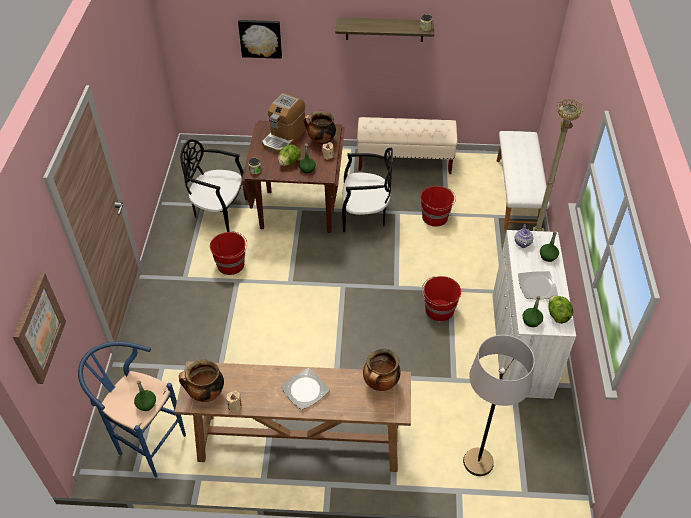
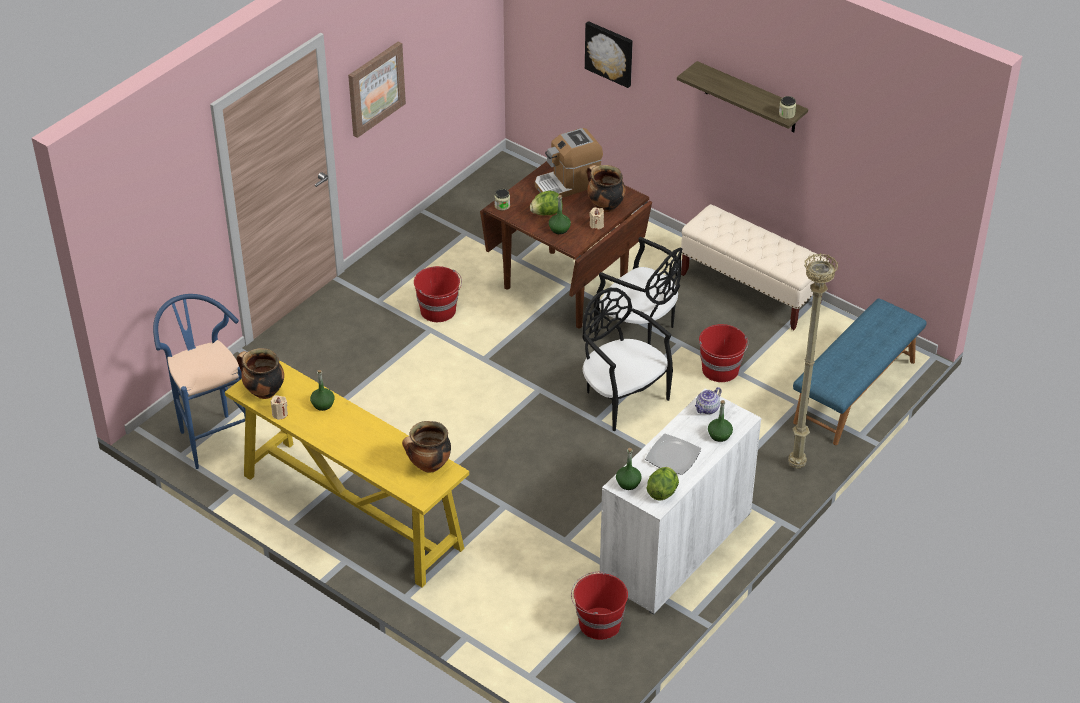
camera: 35 degrees right, 5 degrees down
picture [13,273,66,384] -> picture moved to [348,42,406,138]
green bottle [134,381,156,411] -> green bottle moved to [310,370,335,411]
brown console table [175,361,411,472] -> yellow console table [225,360,469,587]
black chair [180,139,247,232] -> black chair moved to [582,288,673,431]
plate [281,368,330,410] -> none
red bucket [422,276,461,321] -> red bucket moved to [571,572,628,640]
grey floor lamp [463,335,535,476] -> none
white bench [497,131,550,230] -> blue bench [793,298,927,445]

